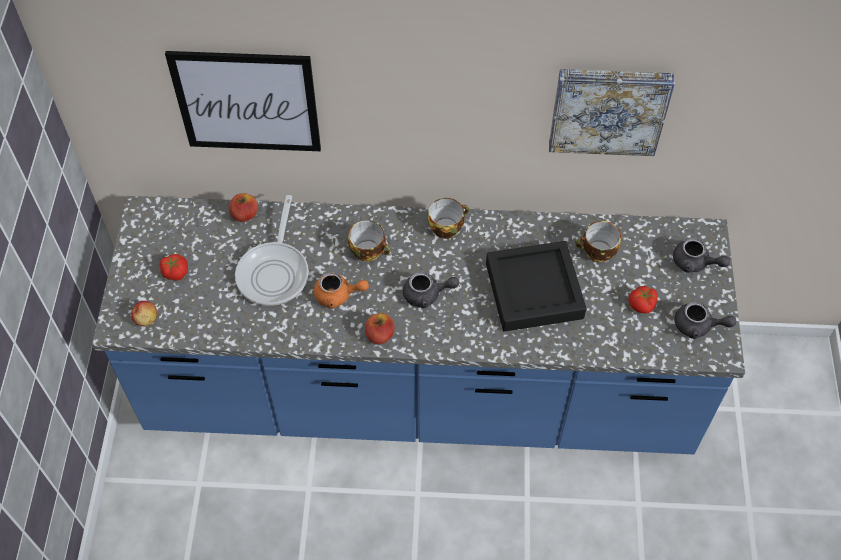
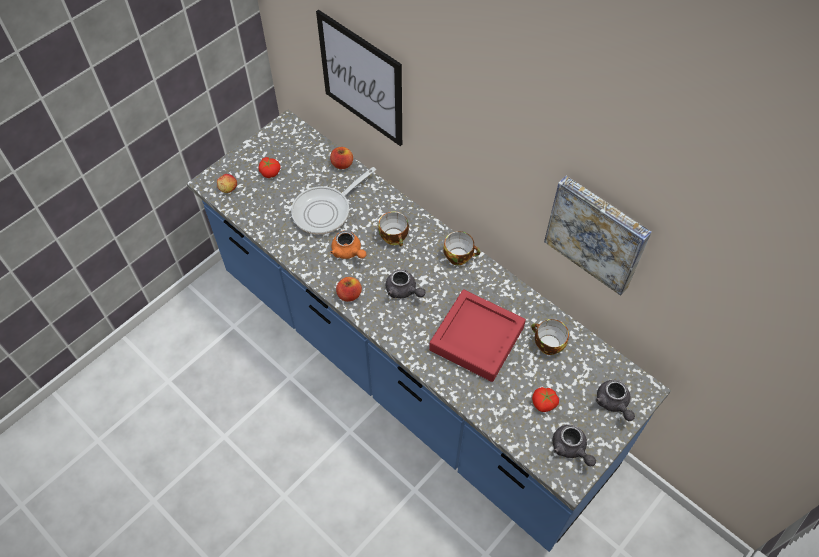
camera: 40 degrees right, 0 degrees up
black tray [486,241,586,332] -> red tray [429,290,526,382]

